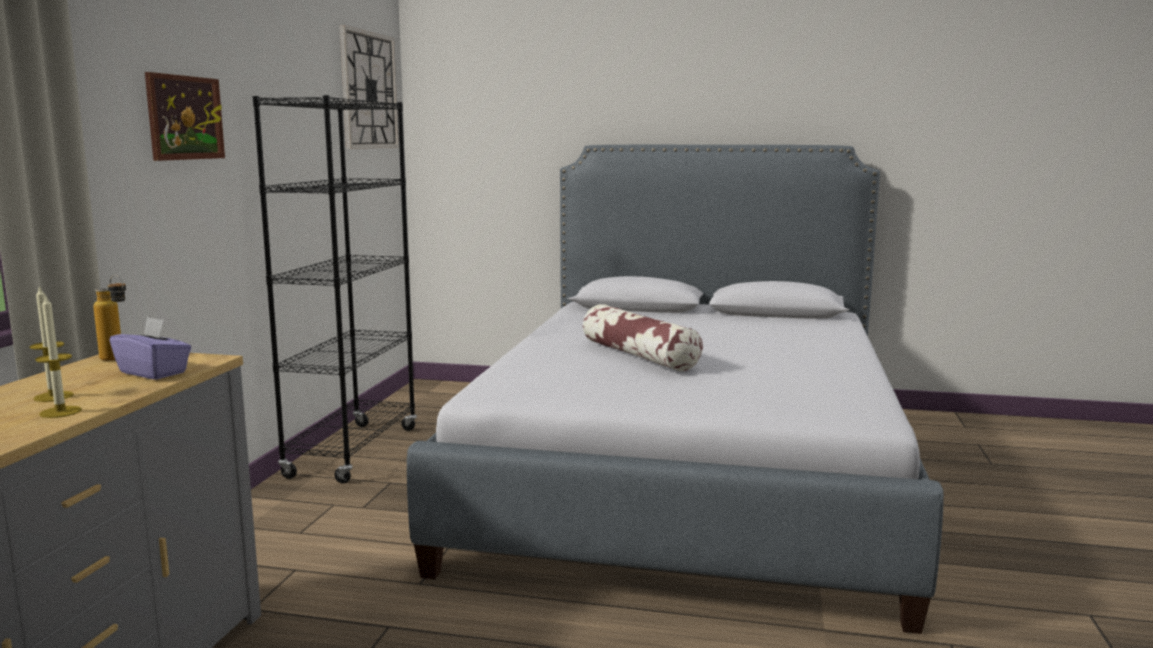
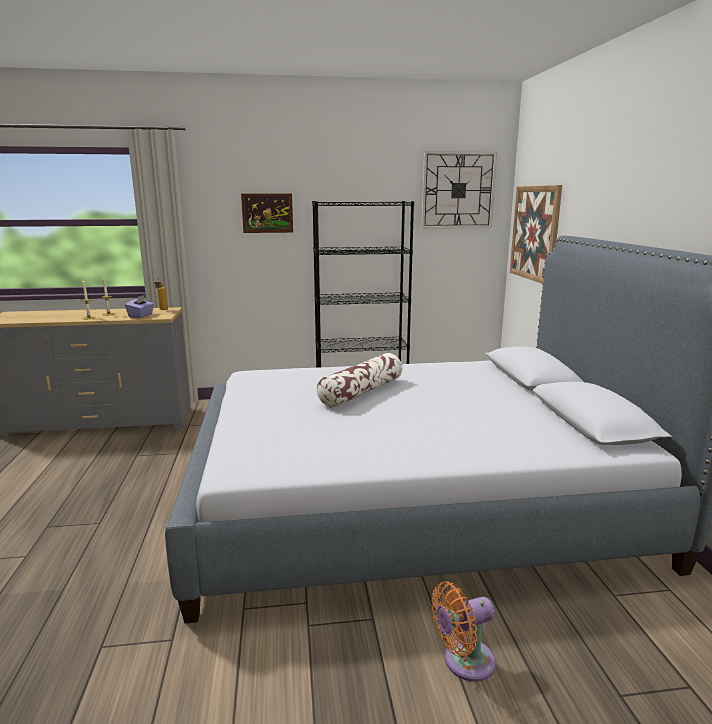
camera: 70 degrees right, 5 degrees up
none -> orange fan [432,581,496,682]
none -> picture [510,185,562,283]

